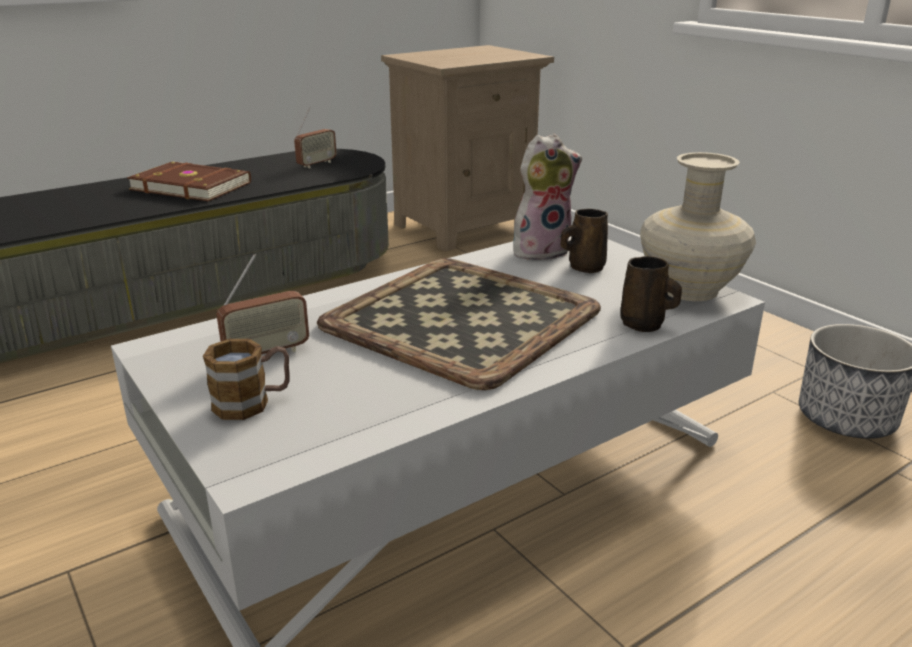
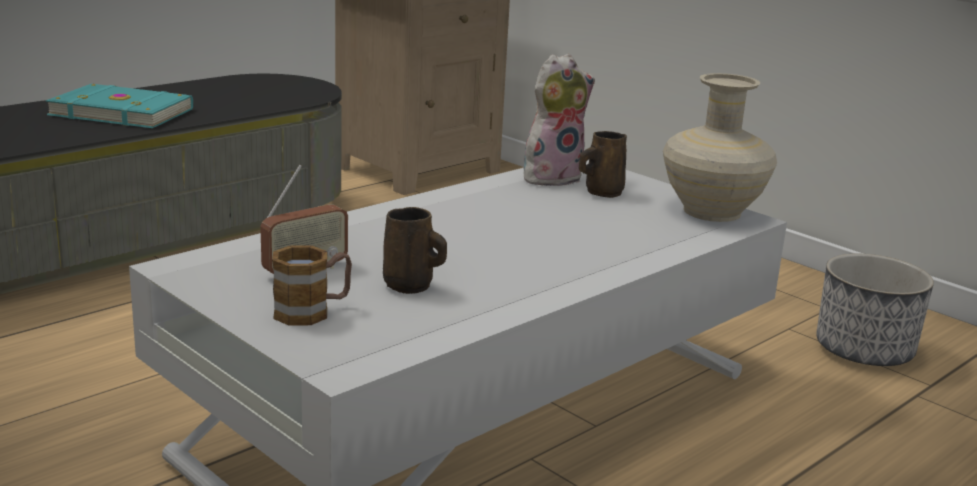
camera: 10 degrees left, 5 degrees down
brown book [127,161,251,201] -> turquoise book [45,84,193,128]
radio [294,107,337,168] -> none
tray [317,258,601,390] -> none
brown mug [620,256,682,332] -> brown mug moved to [383,207,447,294]

